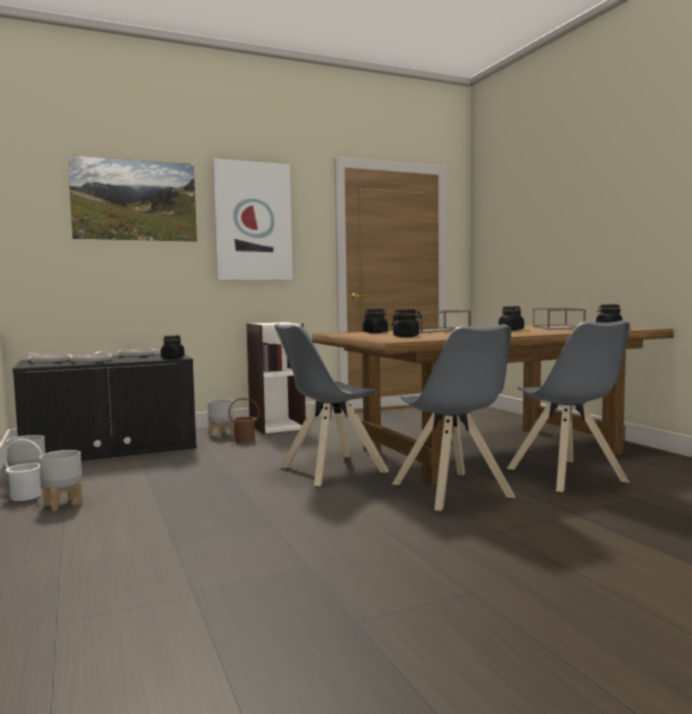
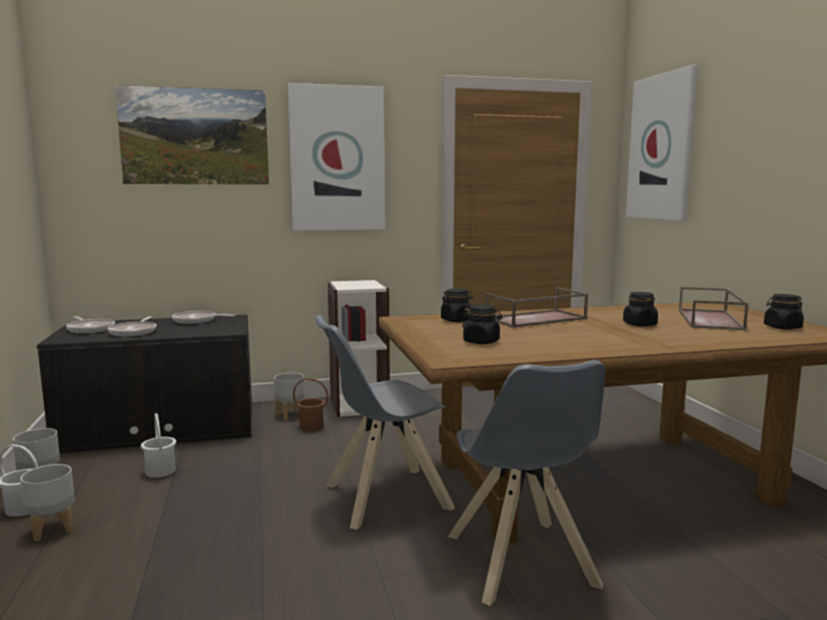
camera: 10 degrees right, 5 degrees up
black jar [161,335,185,359] -> none
grey chair [507,320,630,492] -> none
none -> white bucket [141,413,176,478]
none -> picture [626,65,698,221]

